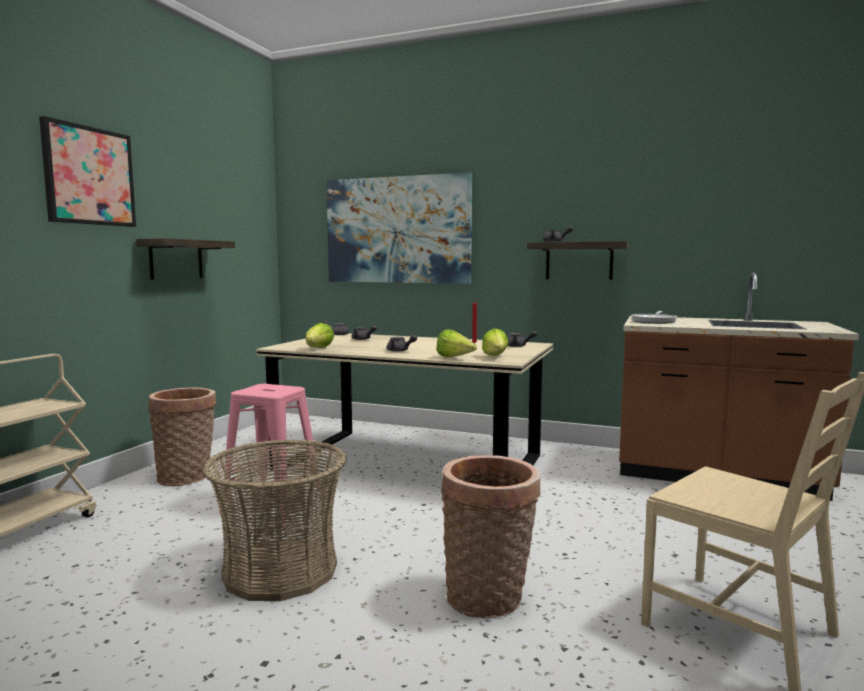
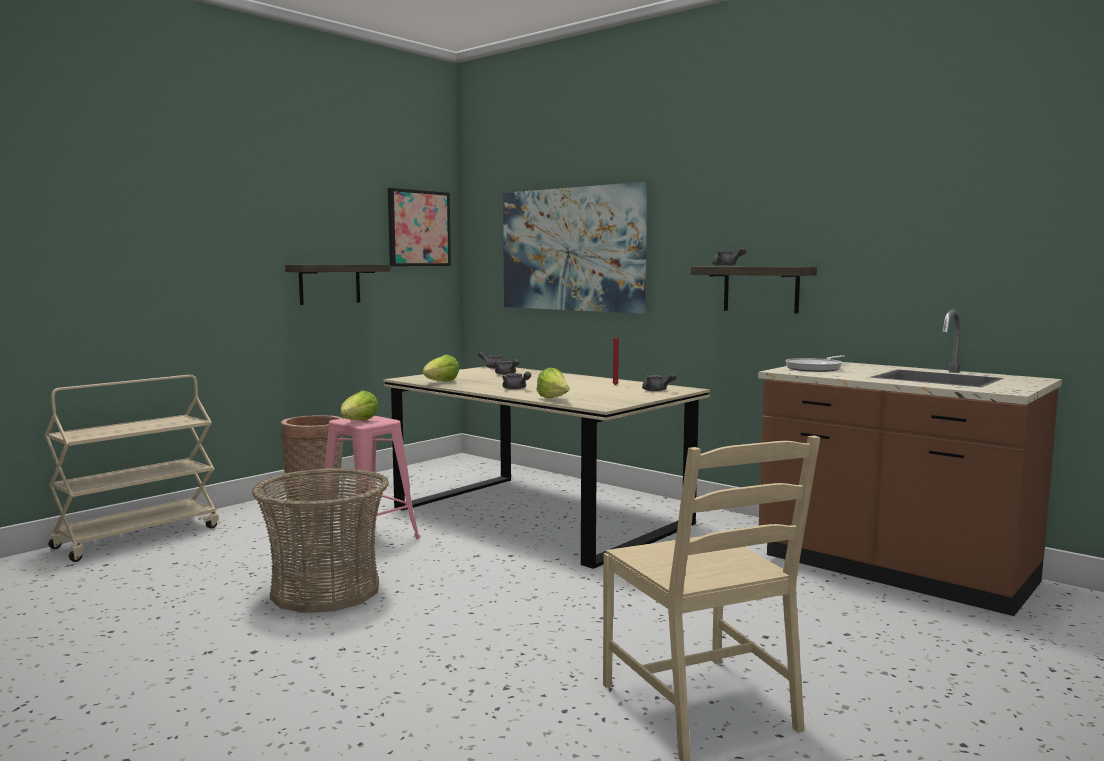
camera: 20 degrees right, 0 degrees up
picture [39,116,136,227] -> picture moved to [388,188,451,266]
basket [441,455,541,618] -> none
lettuce [482,328,509,356] -> lettuce moved to [341,390,379,420]

